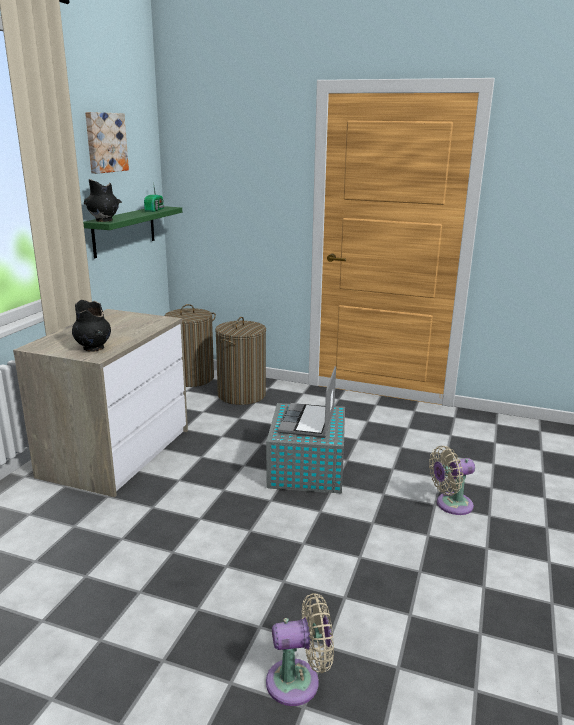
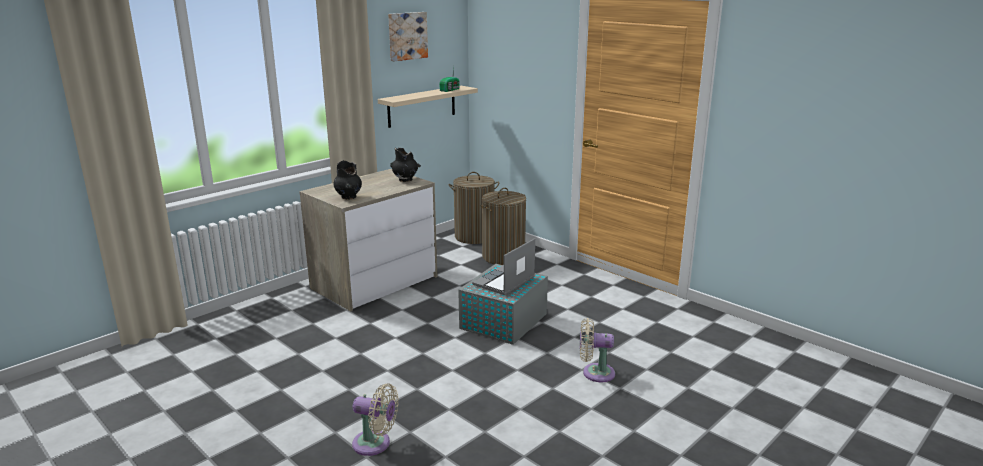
camera: 25 degrees right, 0 degrees up
green shelf [83,206,182,258] -> beige shelf [378,86,478,128]
black vase [84,179,122,222] -> black vase moved to [390,147,421,182]

